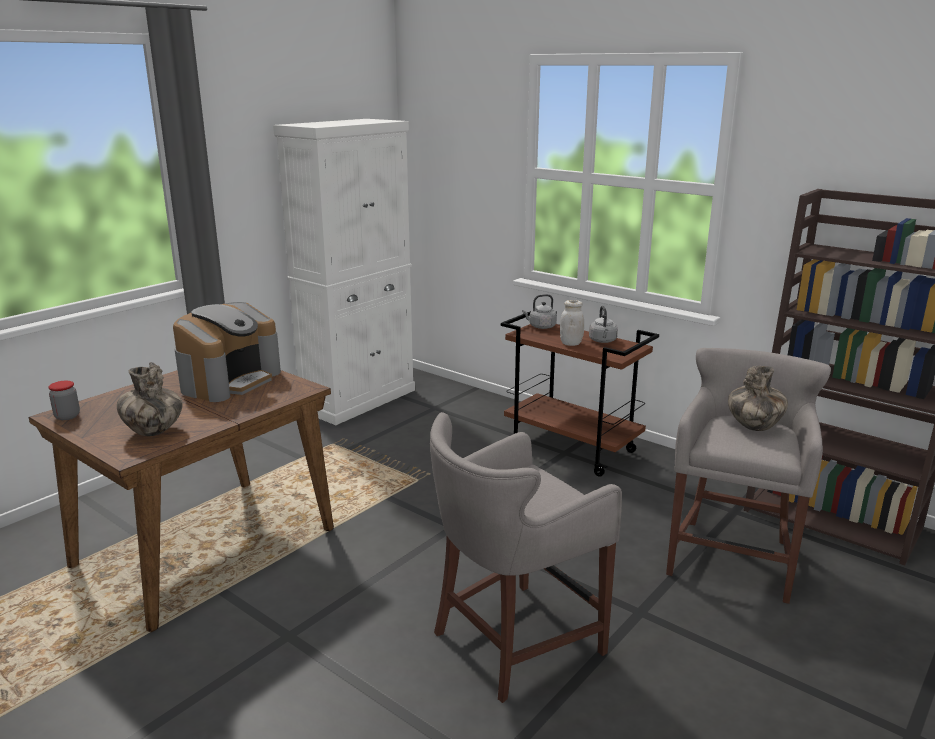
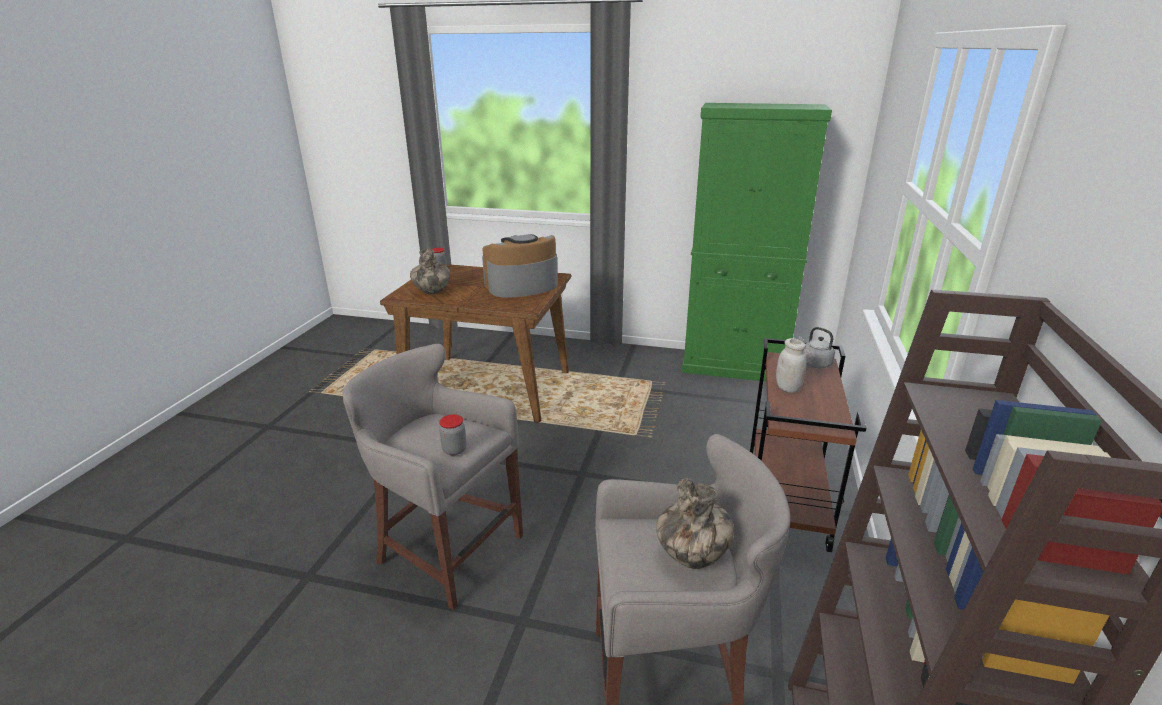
camera: 65 degrees right, 5 degrees up
coffee machine [173,302,281,402] -> coffee machine turned 150 degrees clockwise [482,234,558,298]
white cabinet [273,119,415,425] -> green cabinet [682,103,832,382]
grey kettle [589,306,618,343] -> none
none -> jar [439,414,467,455]

